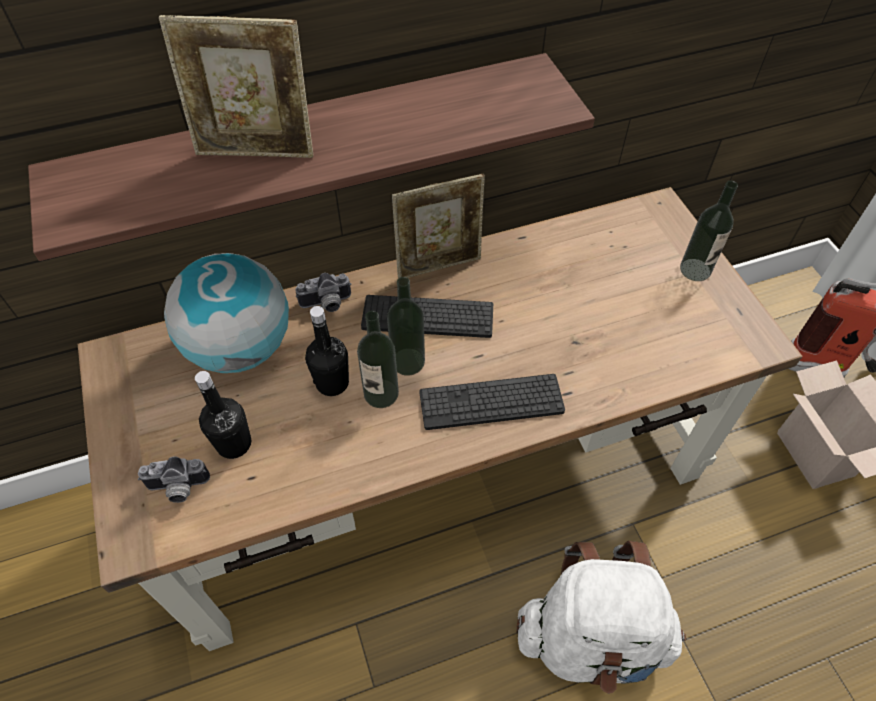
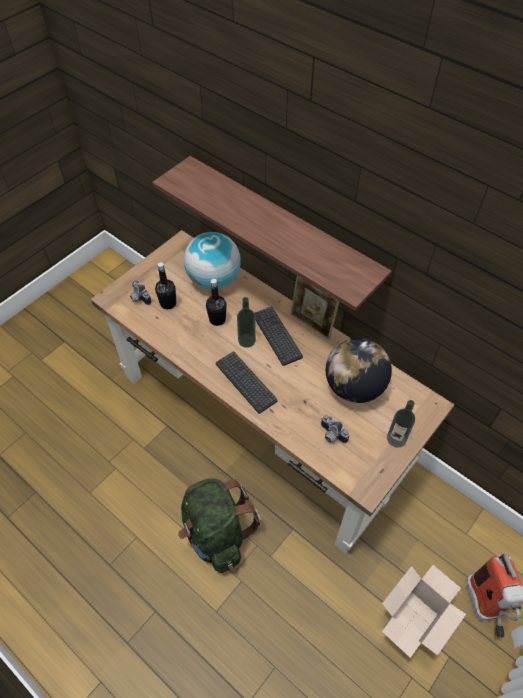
camera: 60 degrees right, 0 degrees up
picture frame [159,15,313,158] -> none
camera [296,273,351,312] -> camera moved to [321,415,350,443]
bottle [357,311,399,408] -> none
white backpack [516,541,686,694] -> green backpack [178,478,261,573]
none -> globe [326,338,392,403]

